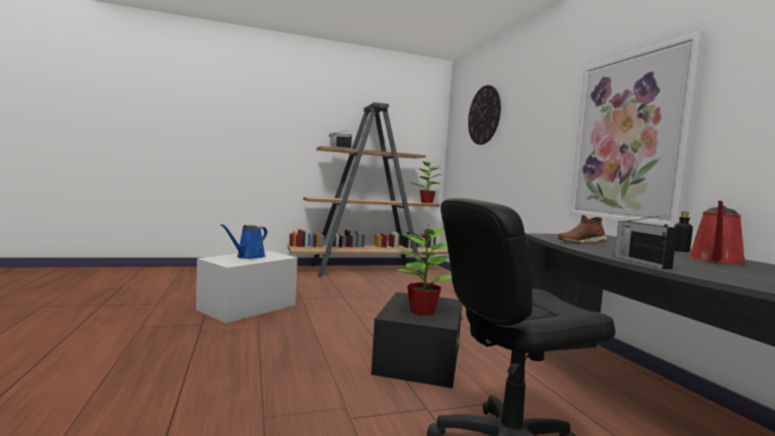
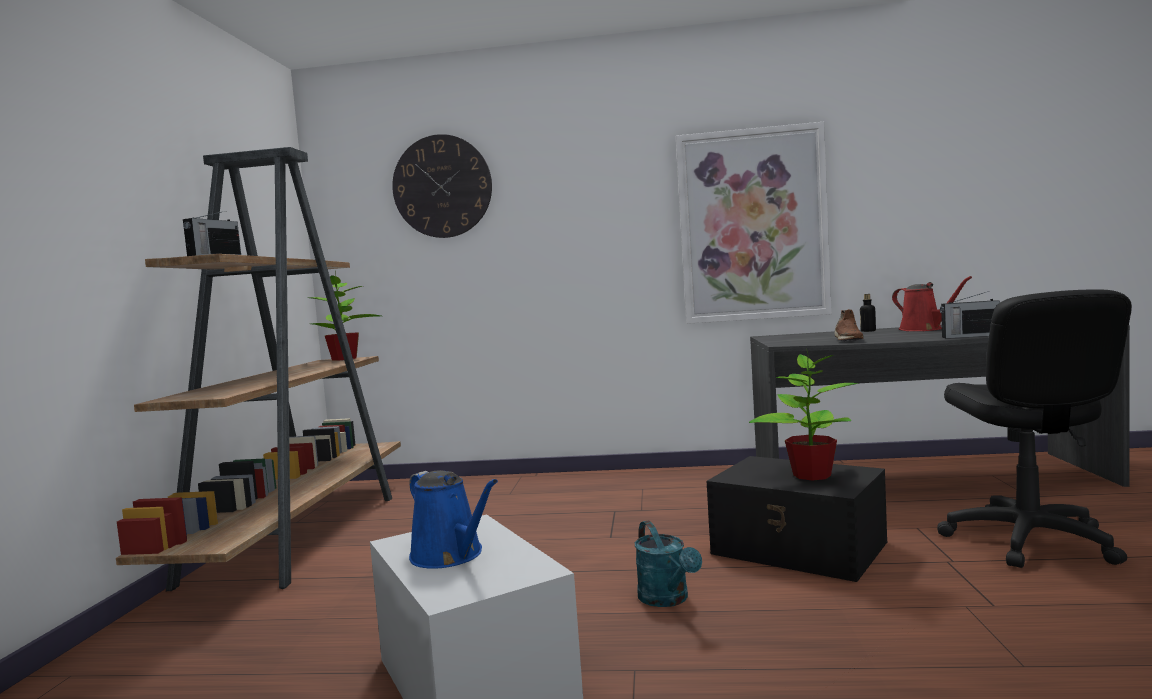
camera: 65 degrees left, 0 degrees up
none -> turquoise watering can [635,521,702,607]

